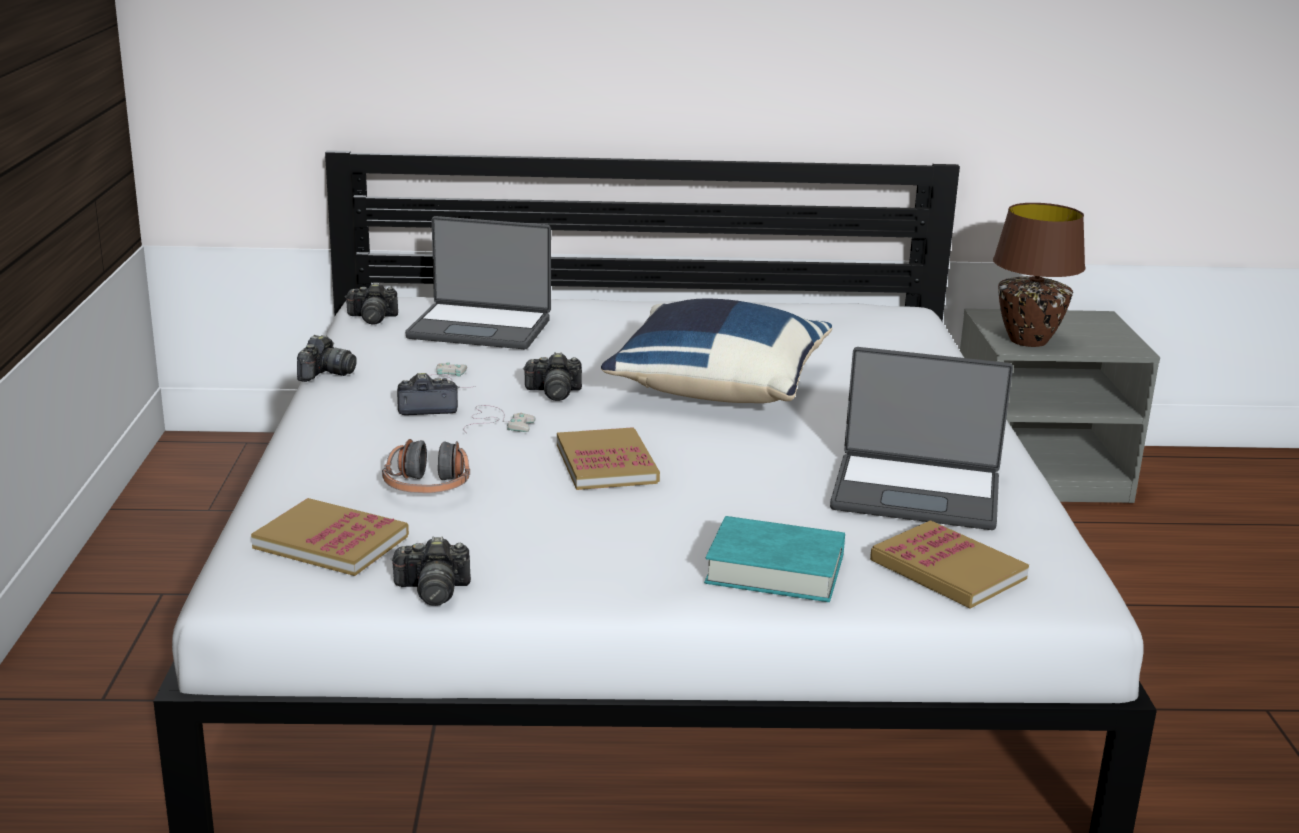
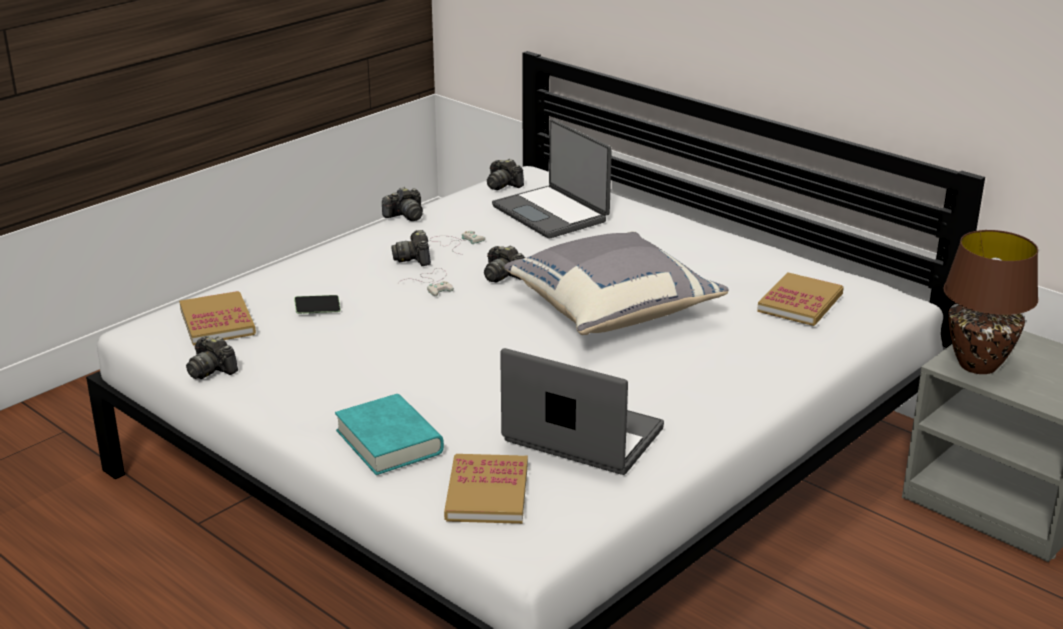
camera: 45 degrees right, 5 degrees up
headphones [382,439,470,493] -> phone [294,295,341,314]
camera [397,373,459,415] -> camera turned 135 degrees counterclockwise [391,230,431,266]
book [557,427,660,490] -> book moved to [757,272,844,326]
blue pillow [601,299,832,403] -> grey pillow [504,231,729,335]
laptop [830,347,1013,530] -> laptop turned 150 degrees clockwise [500,348,664,475]

